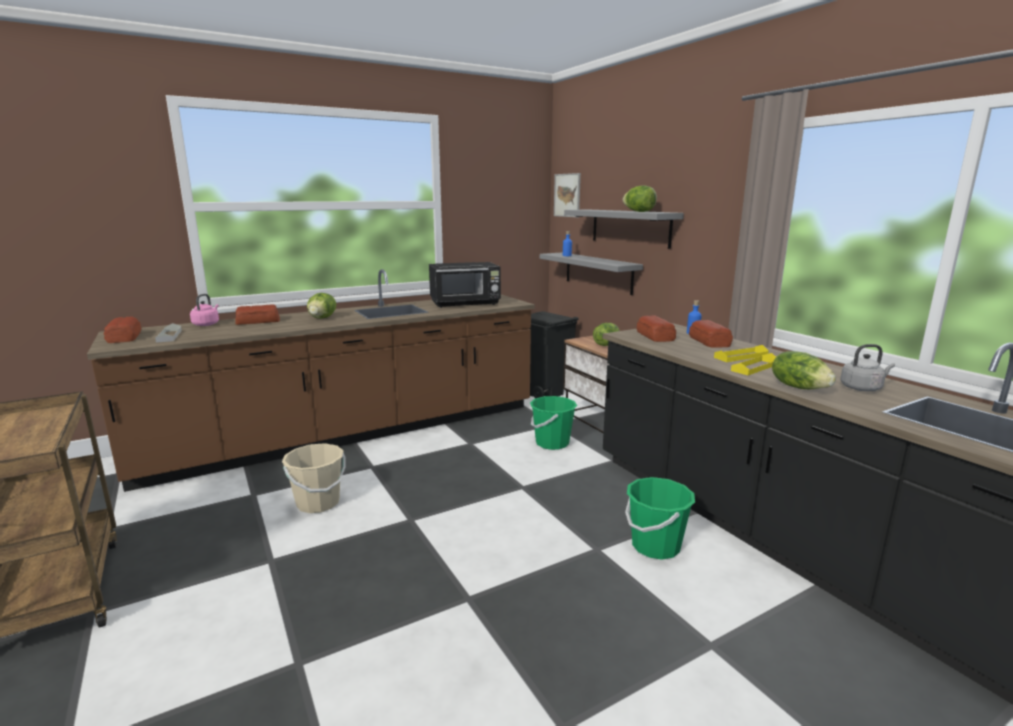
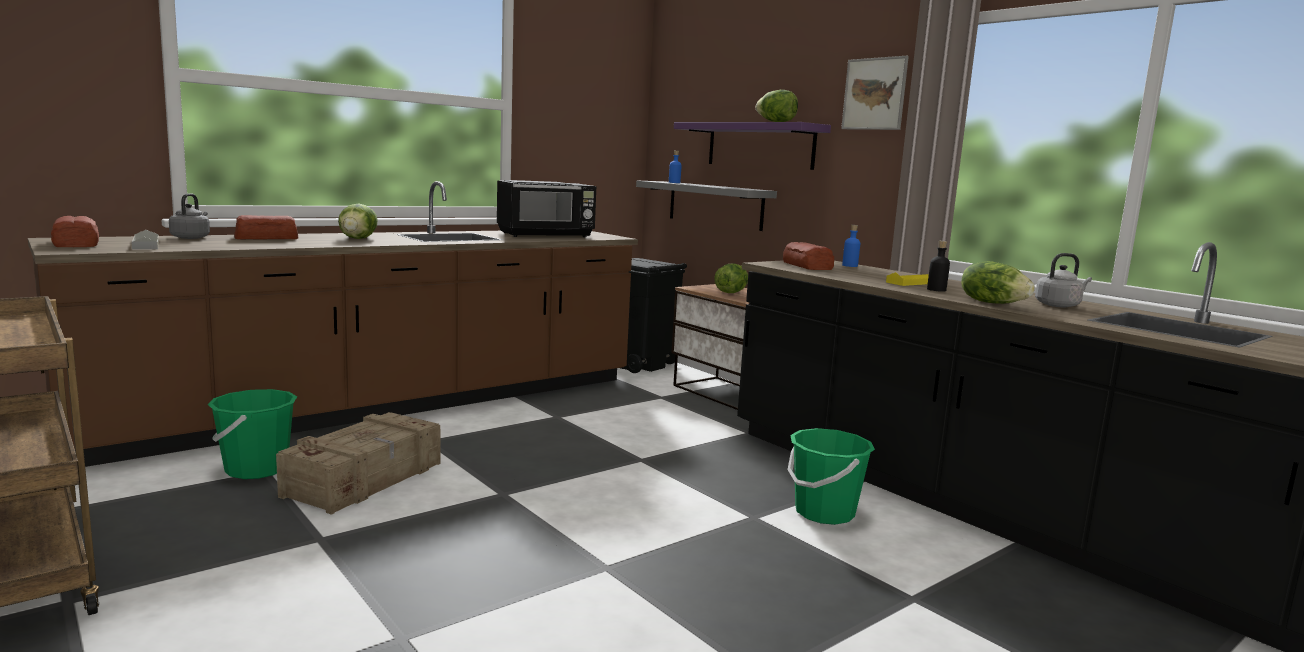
camera: 10 degrees left, 5 degrees down
pink kettle [190,294,219,326] -> grey kettle [169,193,210,239]
beige bucket [282,443,346,513] -> crate [276,412,440,515]
green bucket [530,396,577,450] -> green bucket moved to [208,389,297,479]
picture [554,173,581,217] -> picture moved to [841,56,909,130]
grey shelf [564,210,684,249] -> purple shelf [674,122,831,170]
bread [689,320,733,348] -> none
yellow tray [731,353,776,375] -> black bottle [927,241,950,292]

